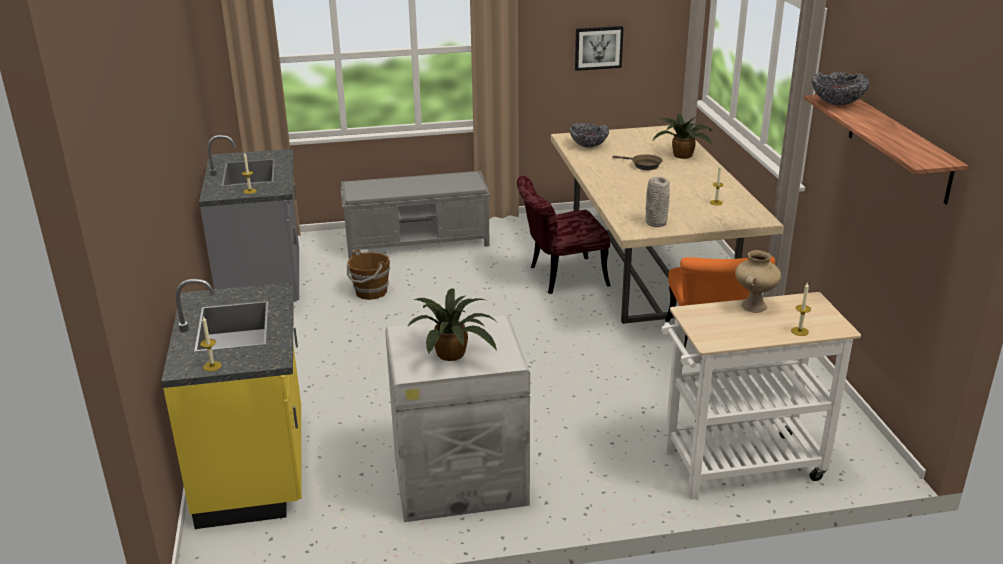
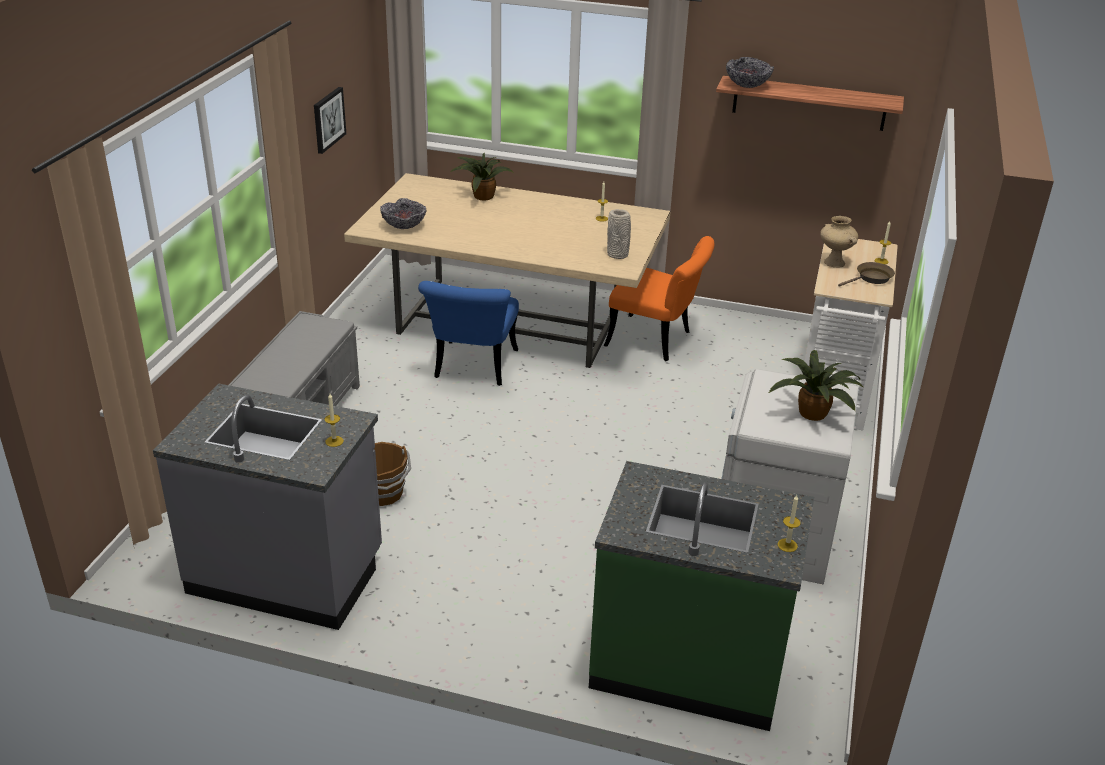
camera: 65 degrees left, 5 degrees up
yellow counter [161,279,302,529] -> green counter [589,461,814,731]
red chair [517,176,611,294] -> blue chair [418,281,519,386]
brown frying pan [613,154,663,170] -> brown frying pan moved to [838,262,895,287]

